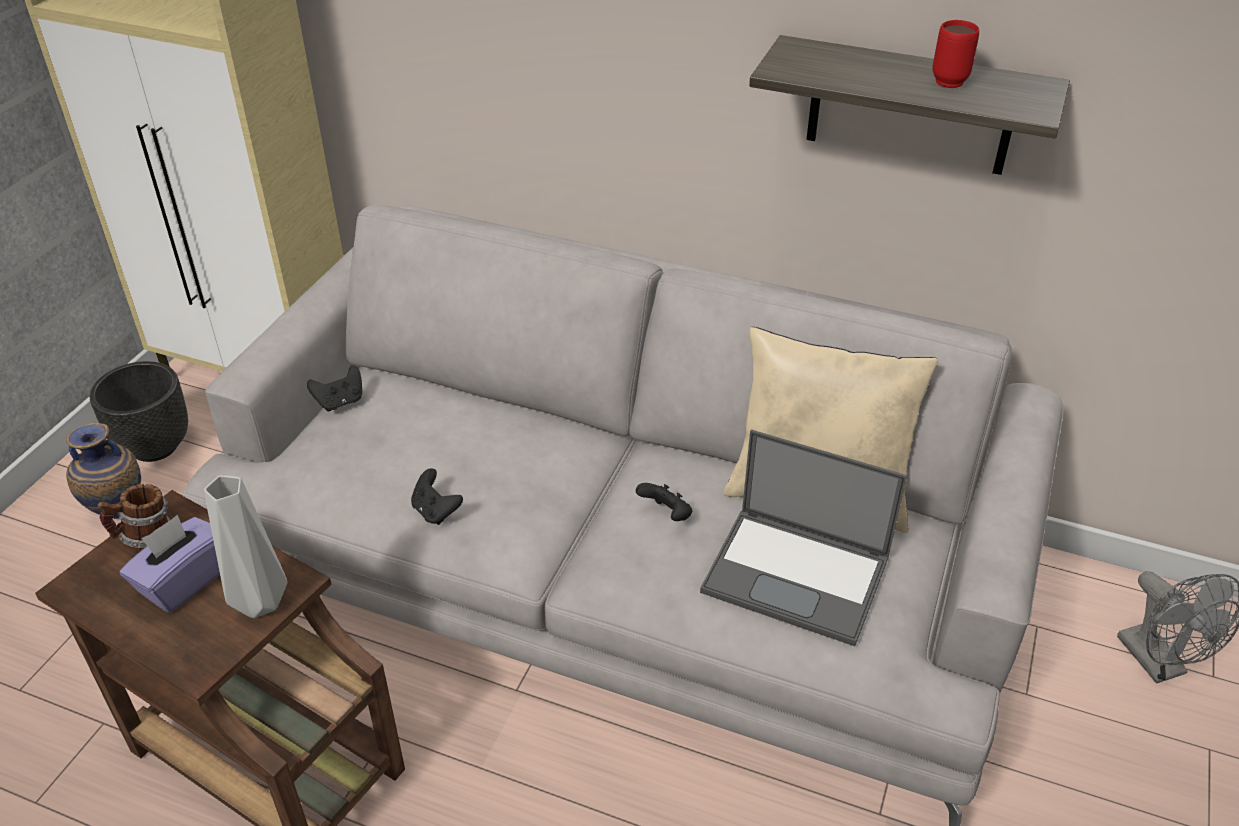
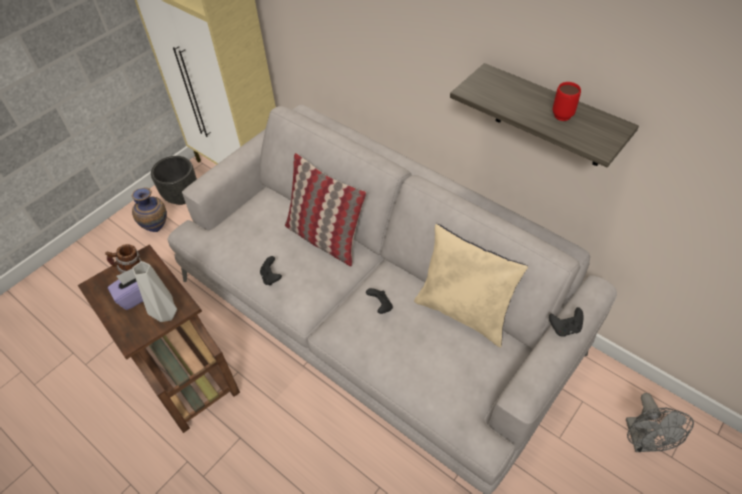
camera: 20 degrees right, 10 degrees up
black game controller [307,365,362,411] -> black game controller moved to [549,307,583,337]
laptop [700,430,907,646] -> none
none -> pillow [285,153,366,267]

